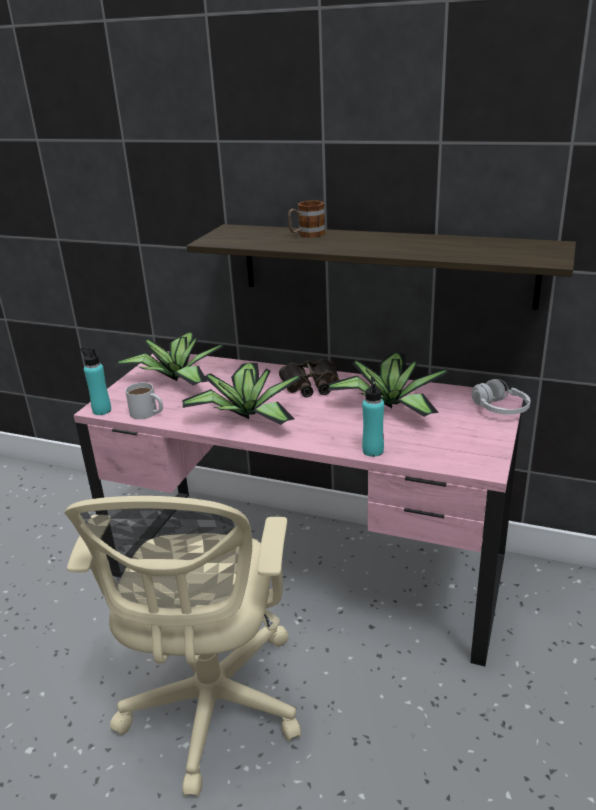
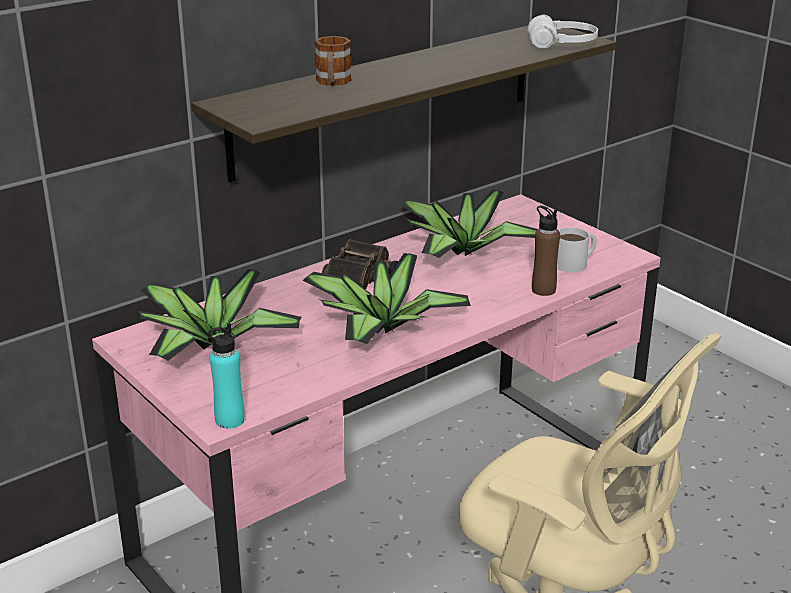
camera: 60 degrees left, 0 degrees up
white mug [125,383,163,419] -> white mug moved to [557,227,597,272]
turquoise bottle [362,377,384,457] -> brown bottle [532,205,560,296]
white headphones [471,379,530,415] -> white headphones moved to [528,15,598,49]

